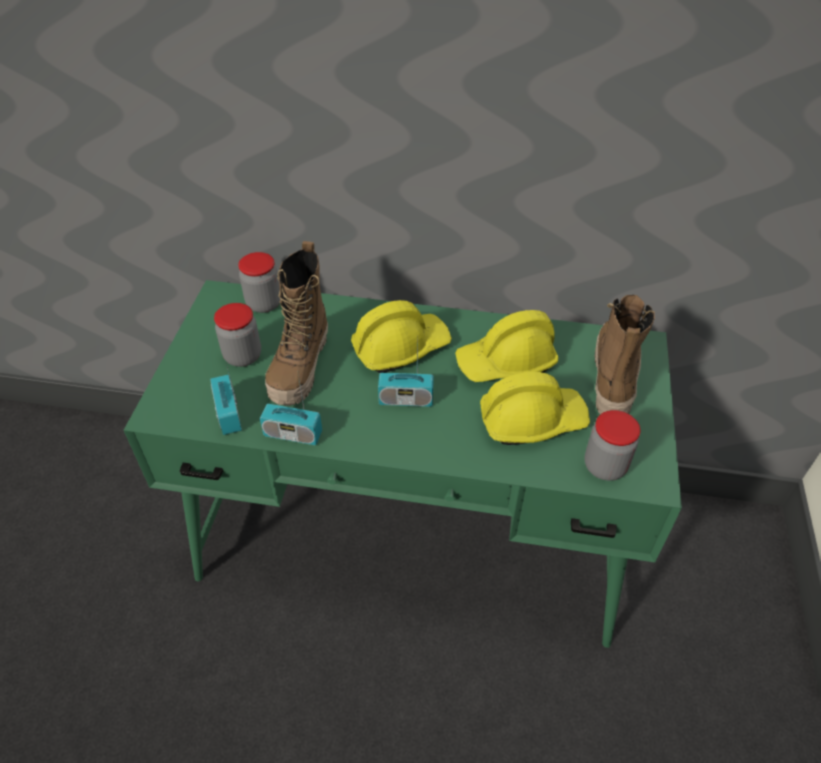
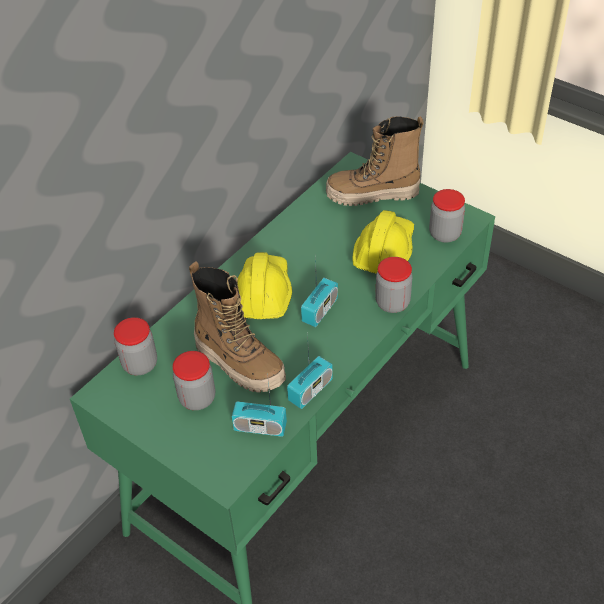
camera: 60 degrees left, 0 degrees up
yellow hard hat [455,310,558,382] -> none
boot [595,295,655,414] -> boot turned 45 degrees counterclockwise [326,116,424,206]
none -> jar [375,257,413,313]

